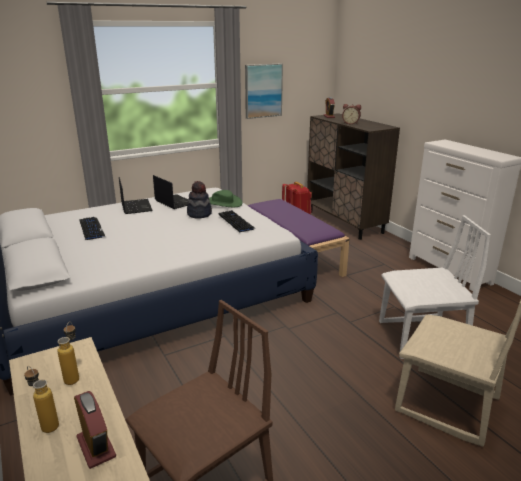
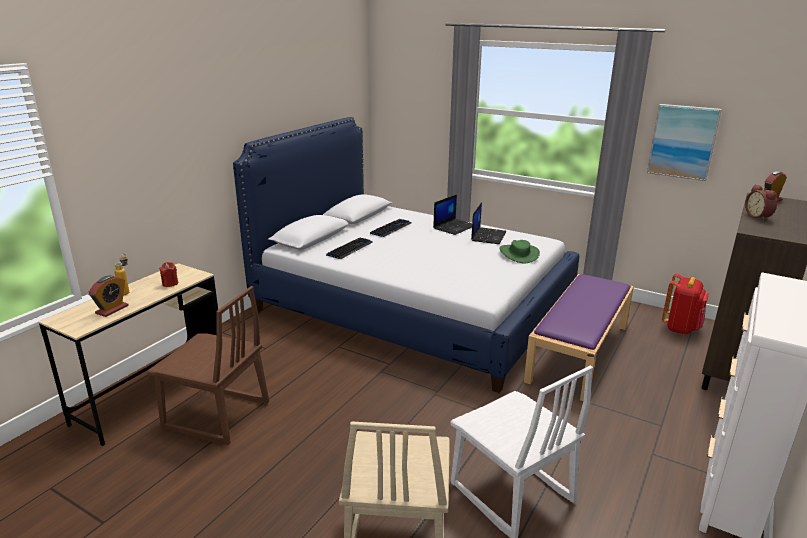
camera: 60 degrees right, 0 degrees up
bottle [57,322,79,385] -> red candle [159,262,178,287]
hat [187,181,212,219] -> none
keyboard [218,210,256,232] -> keyboard moved to [326,238,373,259]

